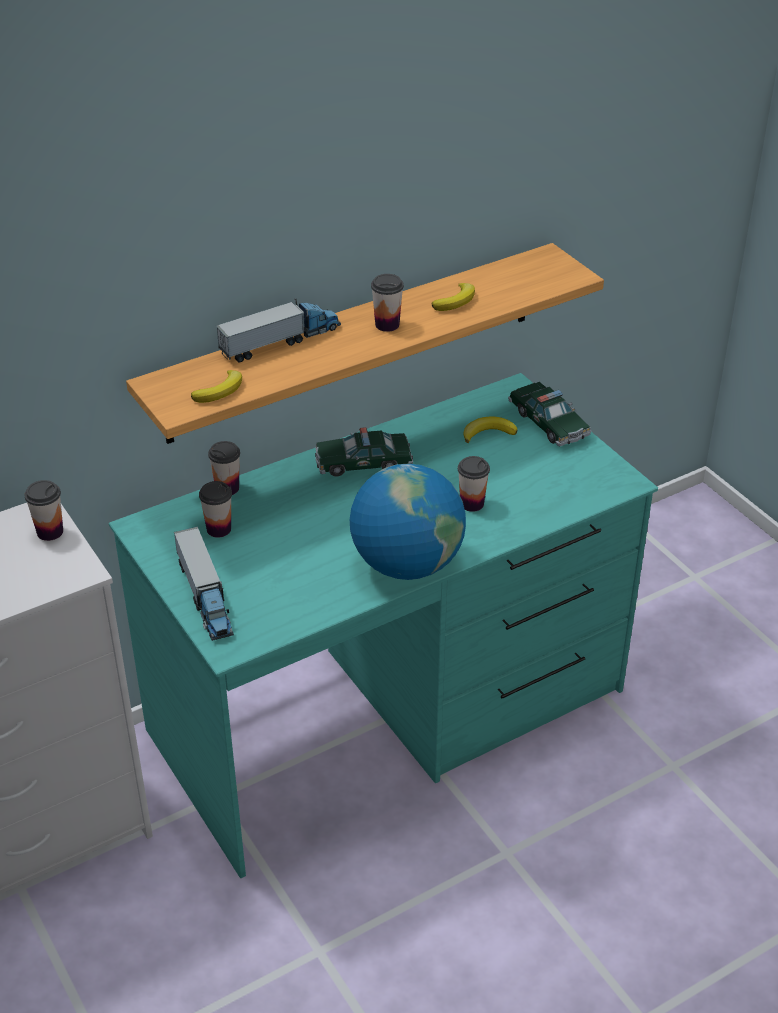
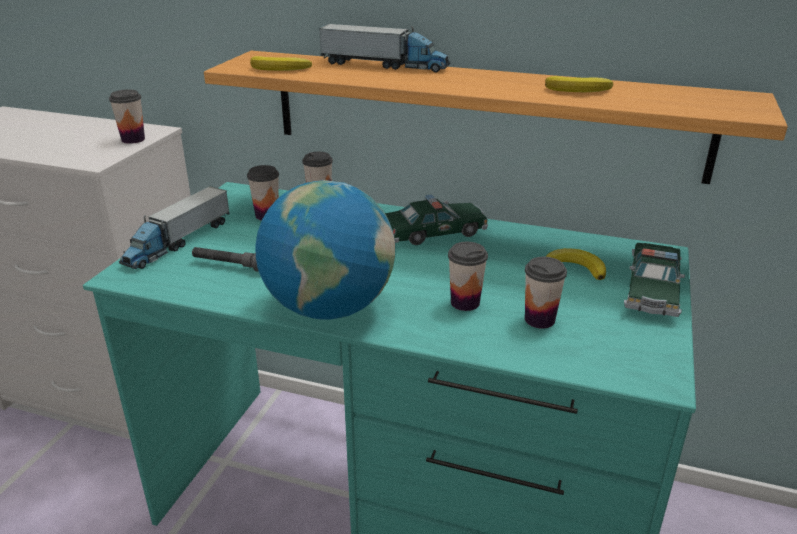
camera: 50 degrees right, 10 degrees down
toy car [315,427,413,477] -> toy car turned 120 degrees clockwise [385,194,488,245]
cup [371,274,404,332] -> cup moved to [525,257,567,329]
none -> grey flashlight [192,247,259,272]

